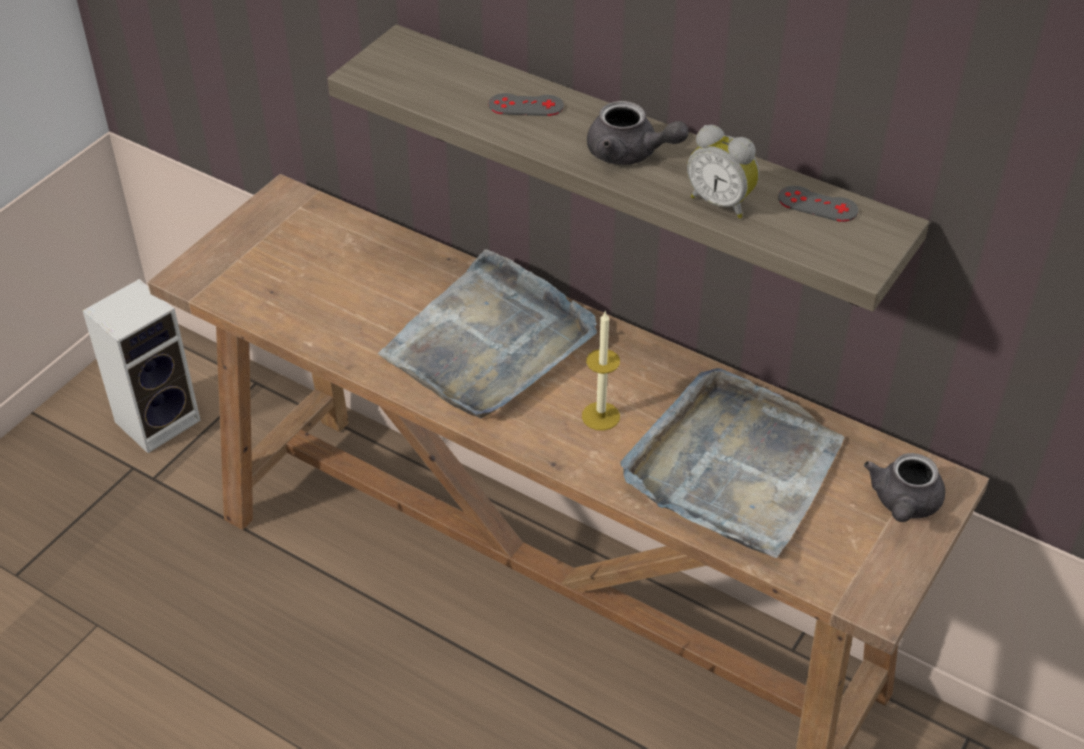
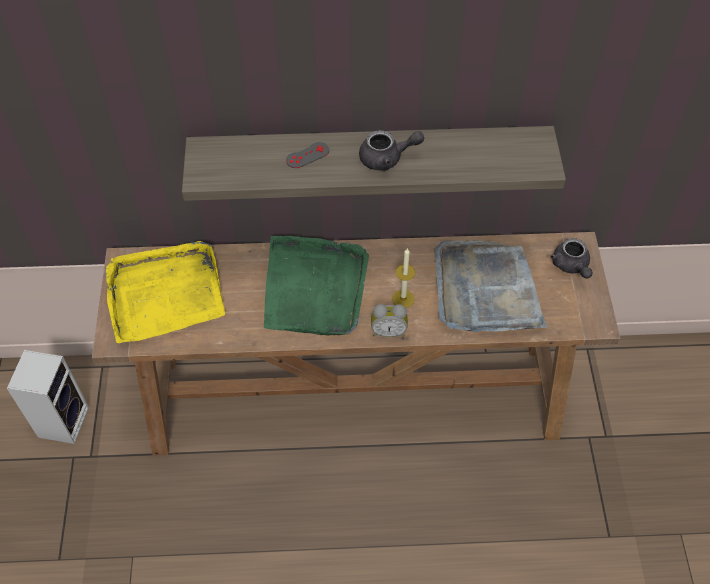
camera: 35 degrees left, 10 degrees up
grey tray [378,249,597,419] -> green tray [264,236,369,335]
alarm clock [687,125,759,218] -> alarm clock moved to [371,304,408,337]
grey game controller [778,186,859,222] -> none
none -> yellow tray [106,241,225,343]

